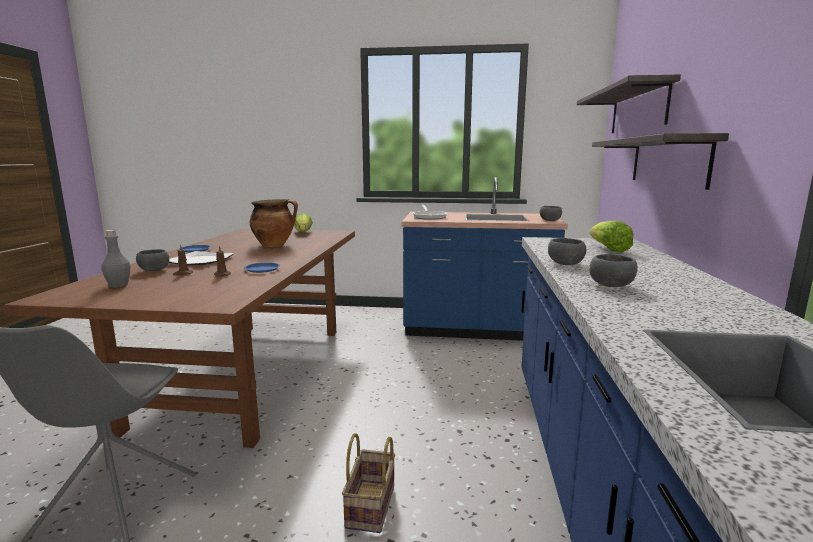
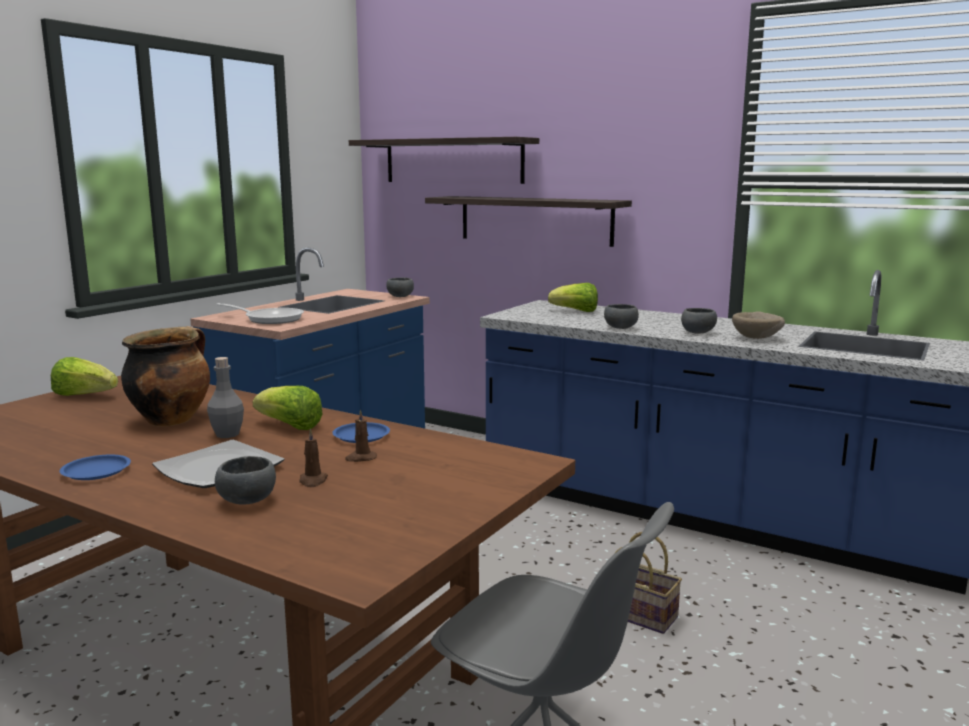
camera: 65 degrees left, 0 degrees up
grey bottle [101,230,130,288] -> grey bottle moved to [207,357,244,438]
none -> lettuce [253,386,322,430]
none -> beige bowl [732,311,785,339]

